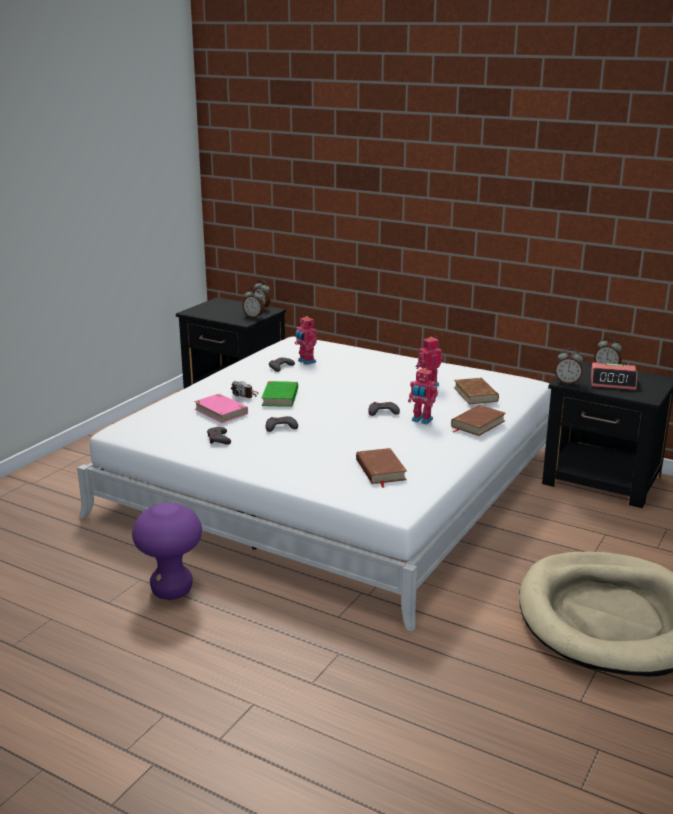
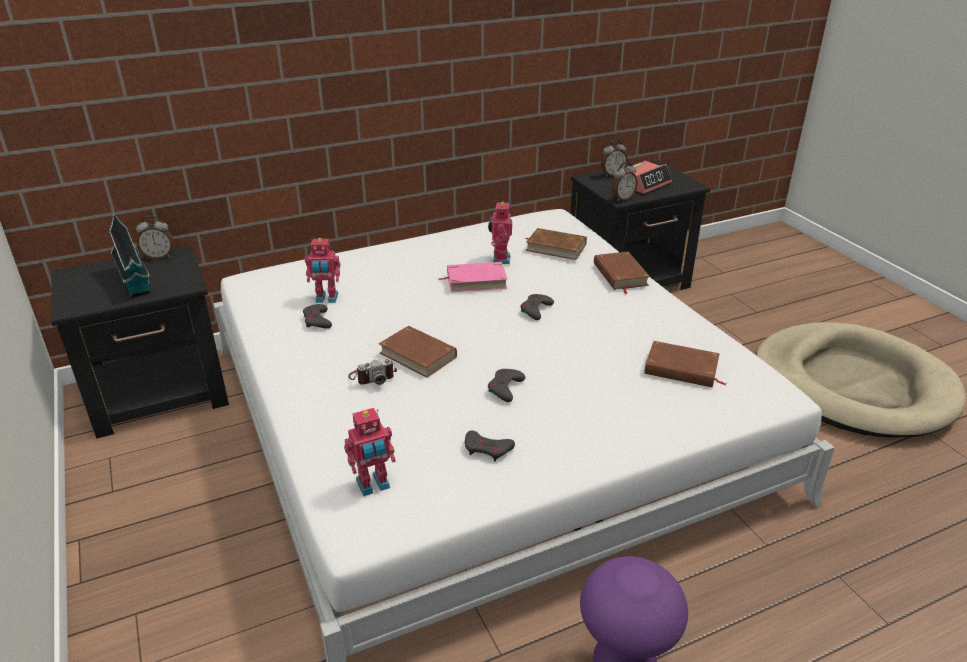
camera: 55 degrees left, 10 degrees up
pink book [194,394,248,423] -> pink book moved to [438,262,508,292]
alarm clock [242,288,264,318] -> none
green book [262,381,298,407] -> brown book [379,326,457,378]
toy robot [408,368,438,424] -> toy robot moved to [344,408,396,496]
none -> toy house [109,213,150,298]

